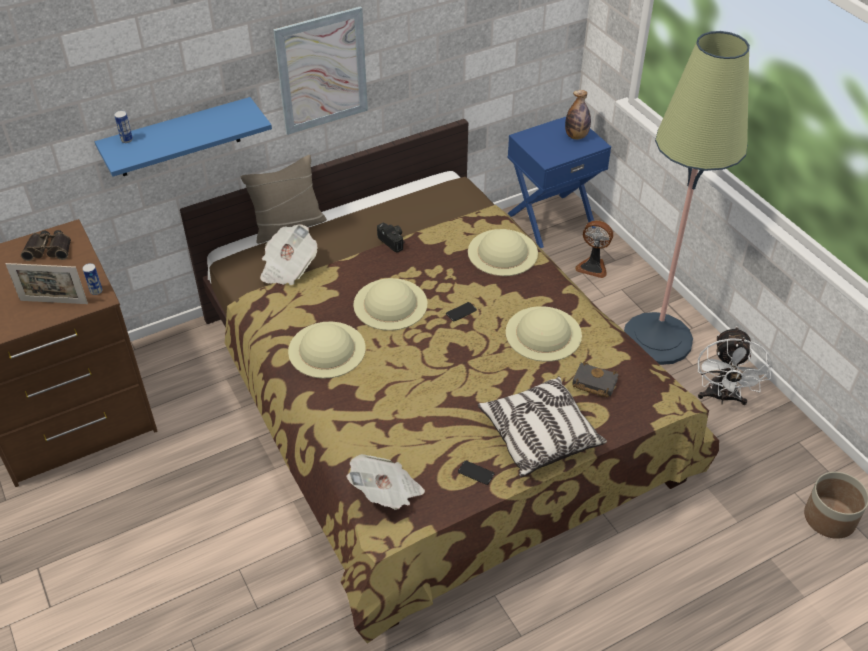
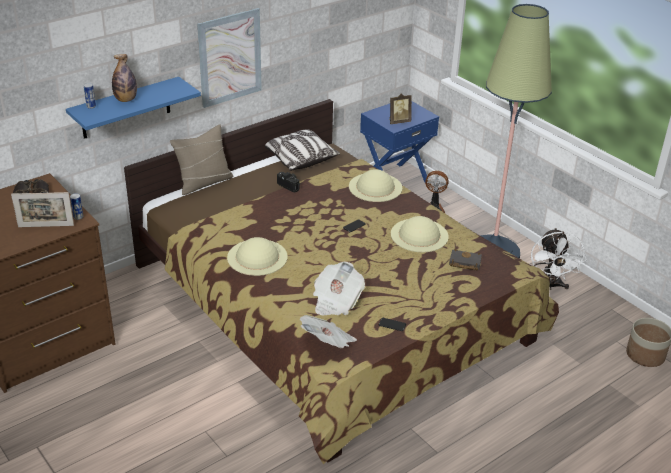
camera: 10 degrees left, 10 degrees down
newspaper [260,224,317,285] -> newspaper moved to [313,261,365,315]
beige hat [353,278,427,331] -> none
pillow [478,376,607,477] -> pillow moved to [265,129,340,171]
bottle [565,90,591,140] -> bottle moved to [112,54,137,102]
none -> picture frame [389,94,412,124]

